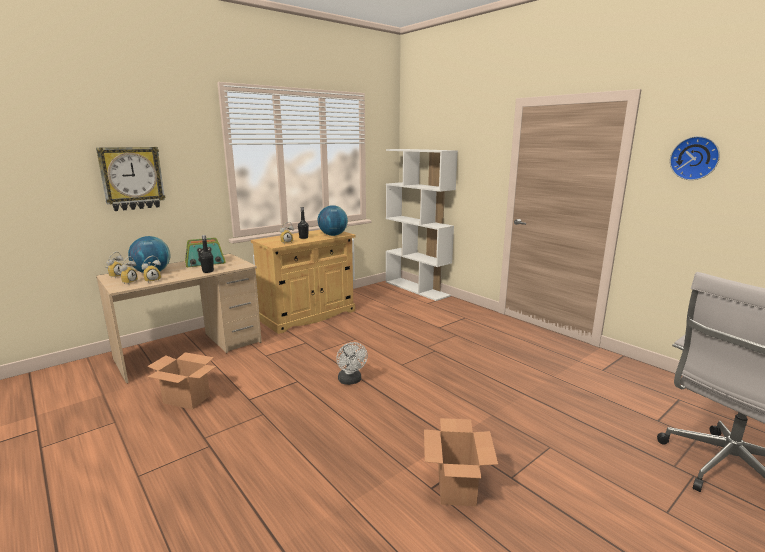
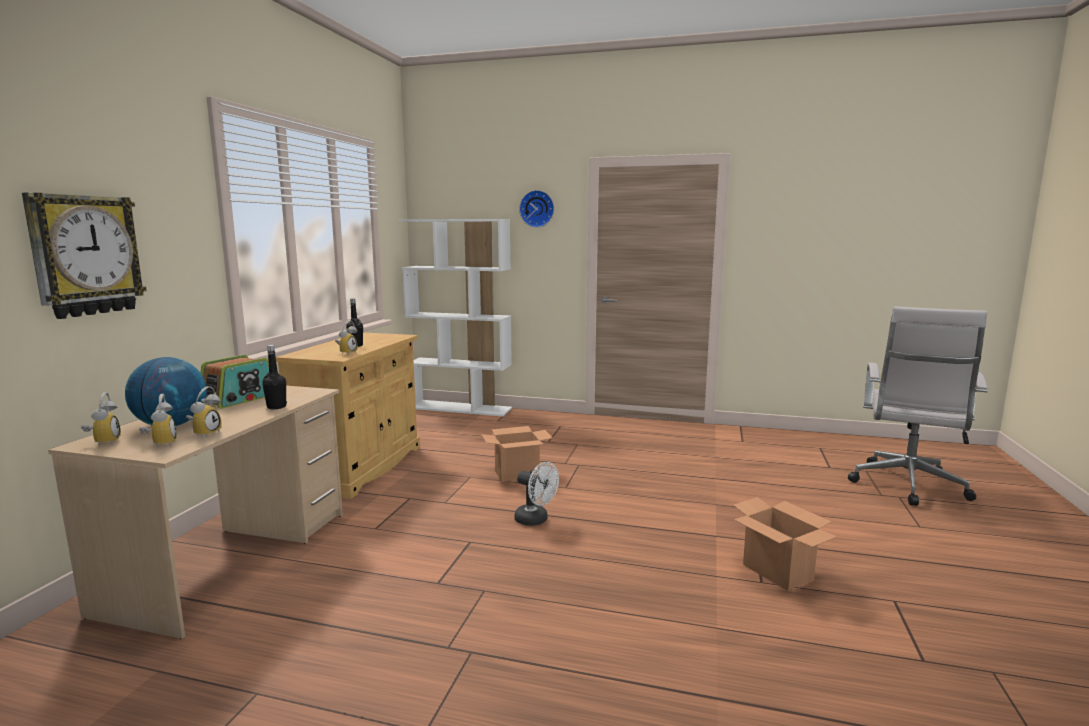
camera: 35 degrees left, 5 degrees down
cardboard box [147,352,216,410] -> cardboard box moved to [481,426,553,482]
globe [318,205,348,236] -> none
wall clock [670,136,720,180] -> wall clock moved to [519,190,554,228]

